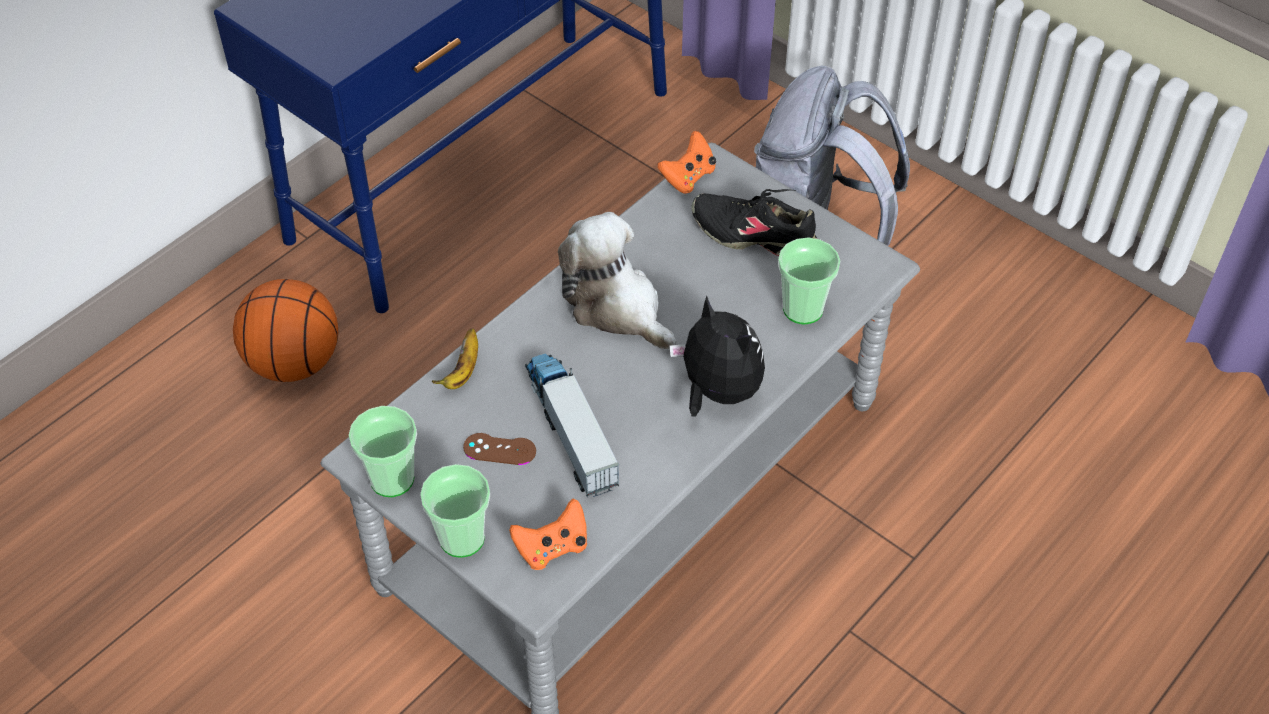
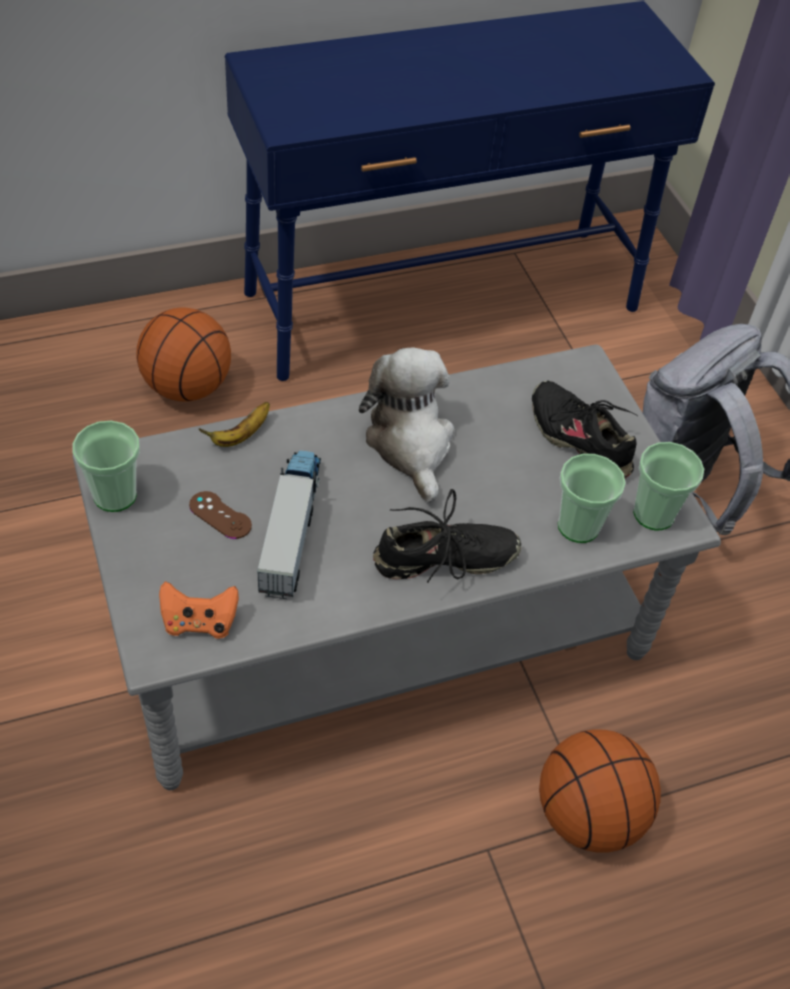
camera: 25 degrees right, 0 degrees up
cup [420,464,490,558] -> cup moved to [633,442,704,531]
orange game controller [657,131,716,194] -> none
plush toy [670,296,765,417] -> black shoe [373,489,522,583]
none -> basketball [539,730,661,853]

